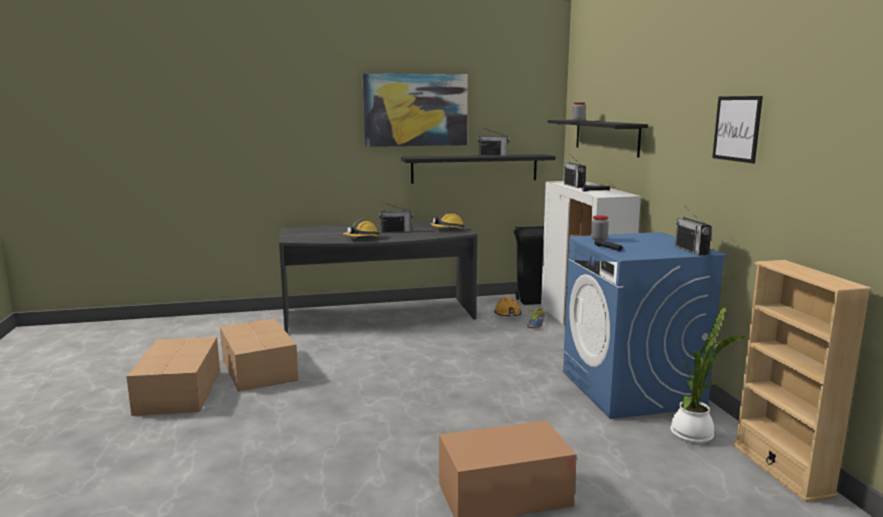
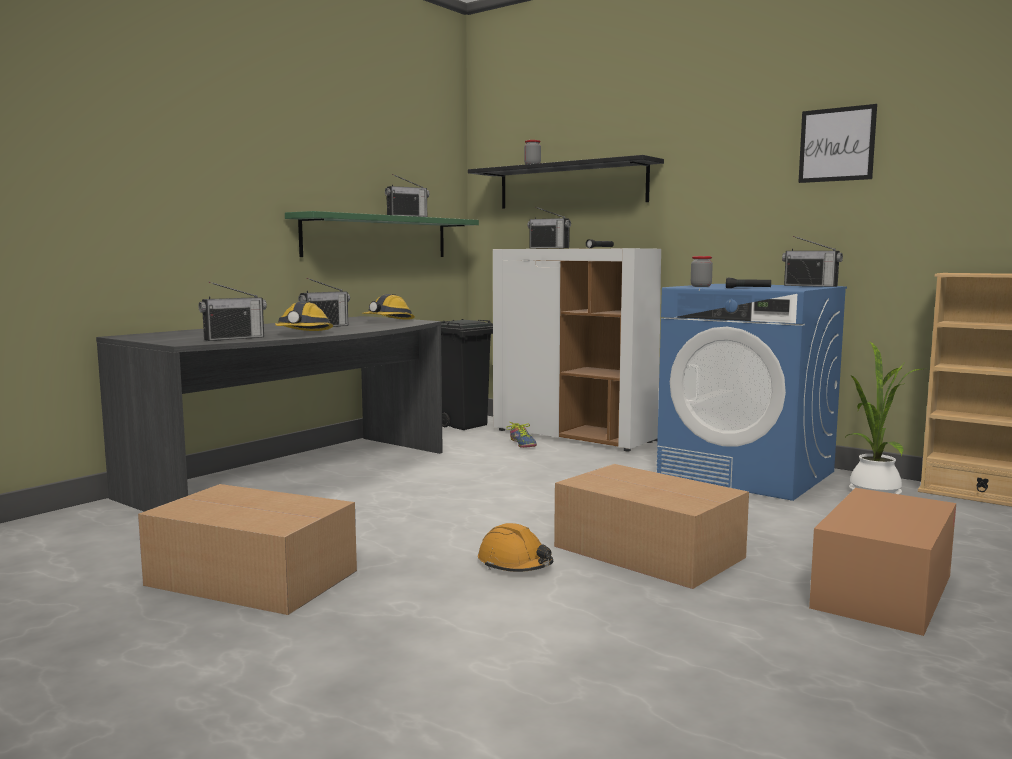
camera: 40 degrees left, 5 degrees down
cardboard box [126,337,220,416] -> cardboard box moved to [554,464,749,589]
picture [363,74,468,147] -> none
black shelf [401,154,556,184] -> green shelf [285,211,479,257]
orange hard hat [494,297,522,316] -> orange hard hat moved to [478,523,554,572]
none -> radio [198,282,267,341]

